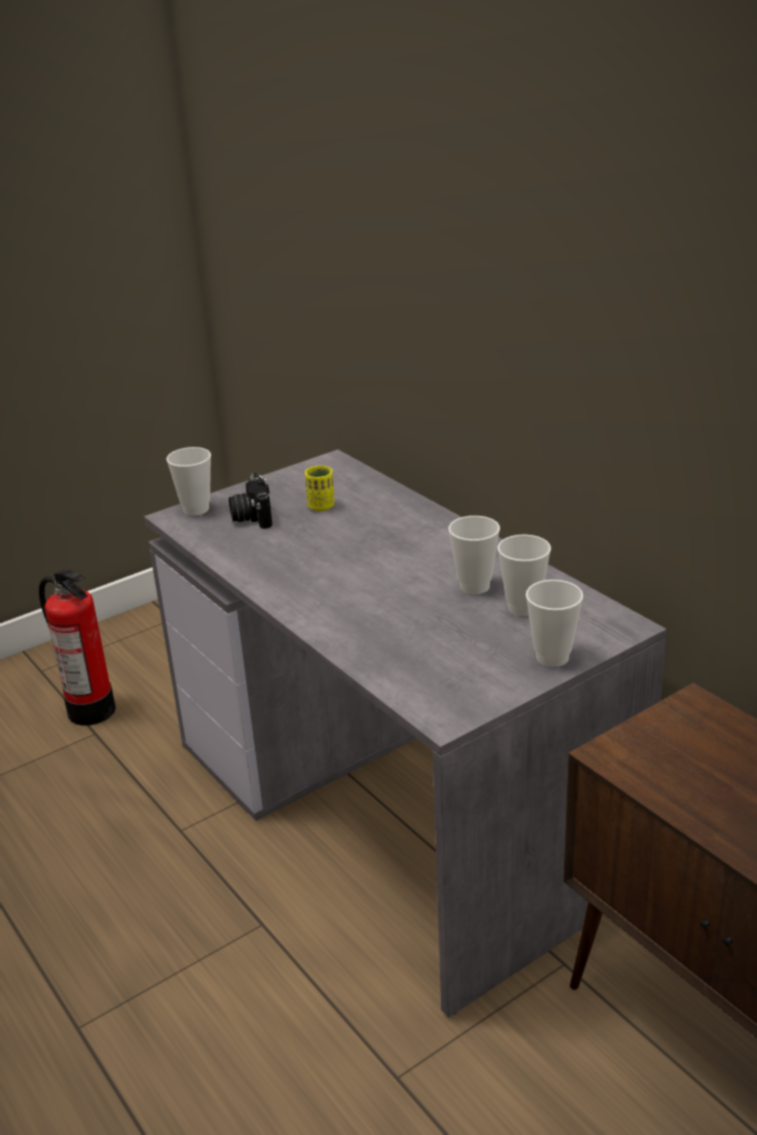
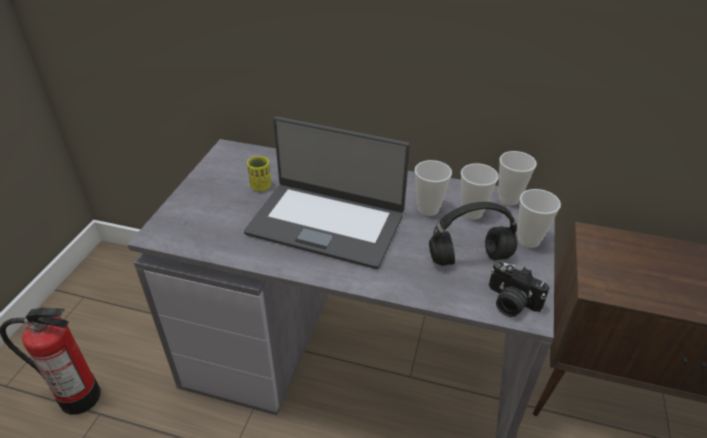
camera: 40 degrees left, 10 degrees up
cup [166,447,211,516] -> cup moved to [498,151,537,206]
camera [229,473,272,529] -> camera moved to [489,261,550,317]
none -> laptop [244,117,410,269]
none -> black headphones [429,202,517,266]

